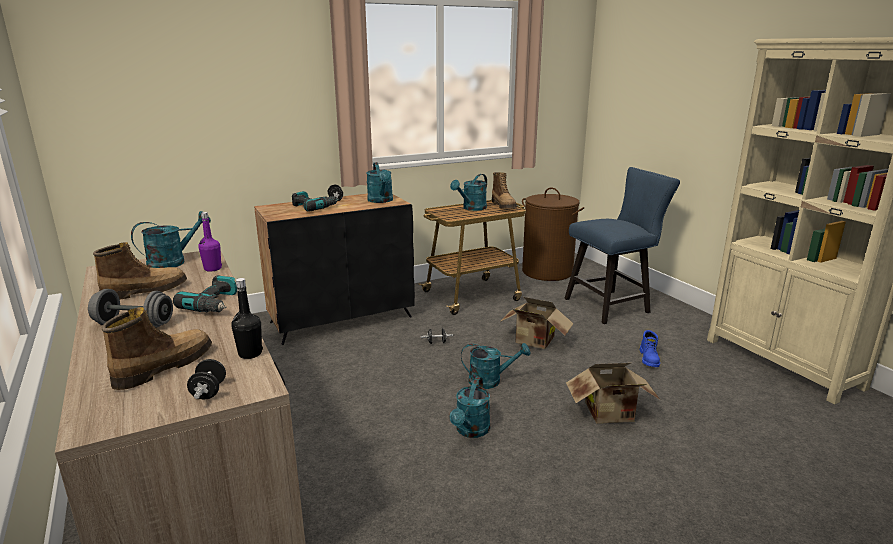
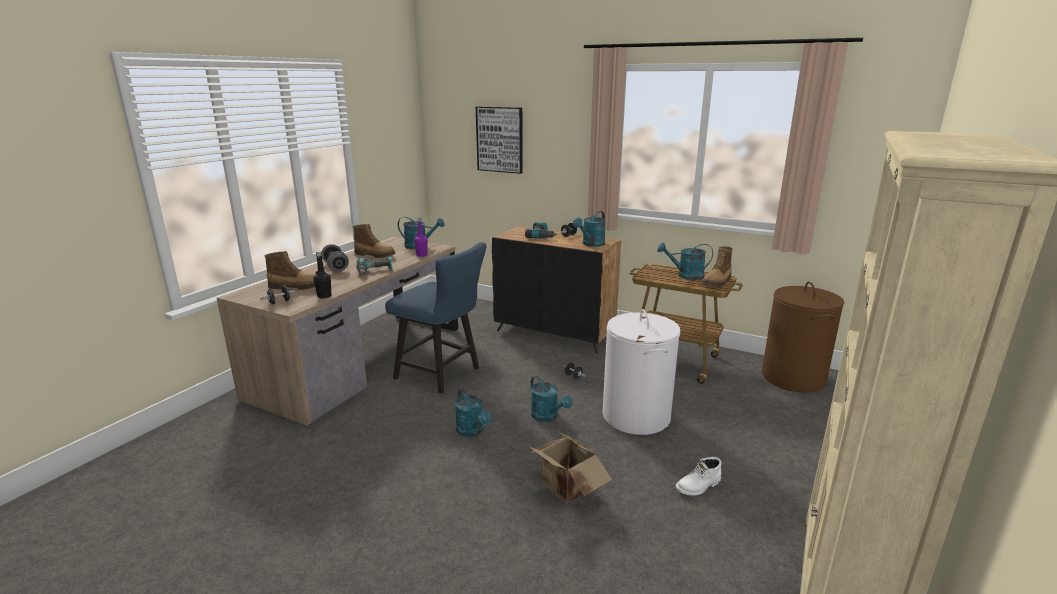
camera: 55 degrees right, 0 degrees up
turquoise watering can [450,377,490,438] -> turquoise watering can turned 105 degrees counterclockwise [455,388,491,437]
cardboard box [500,297,574,349] -> white laundry basket [603,309,681,435]
blue chair [565,167,680,324] -> blue chair moved to [385,242,487,393]
blue boot [639,330,660,367] -> white boot [676,457,721,496]
none -> picture [476,107,523,174]

